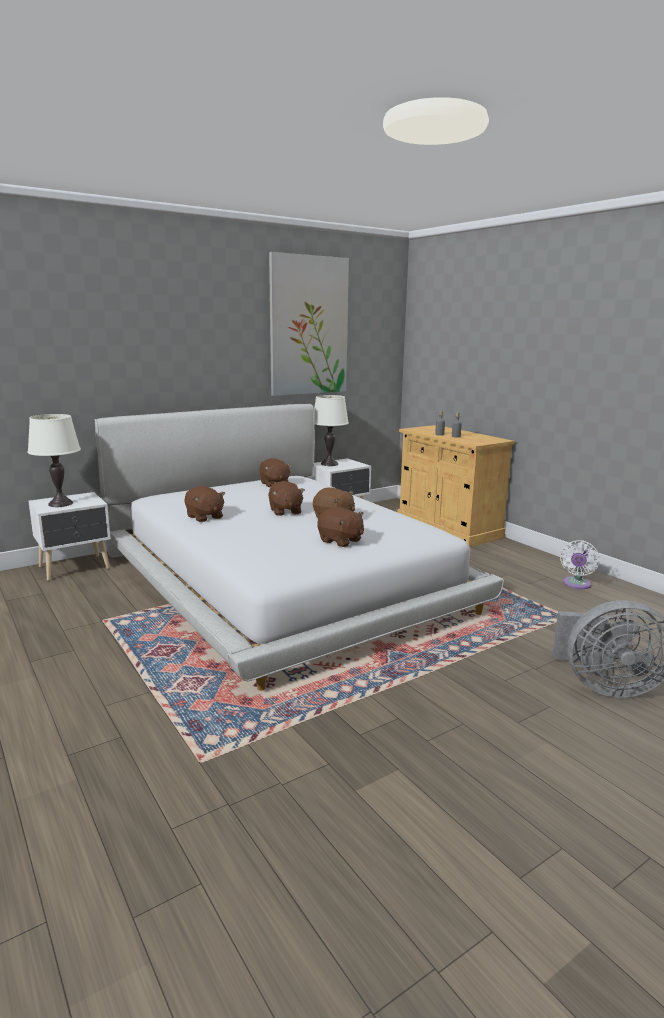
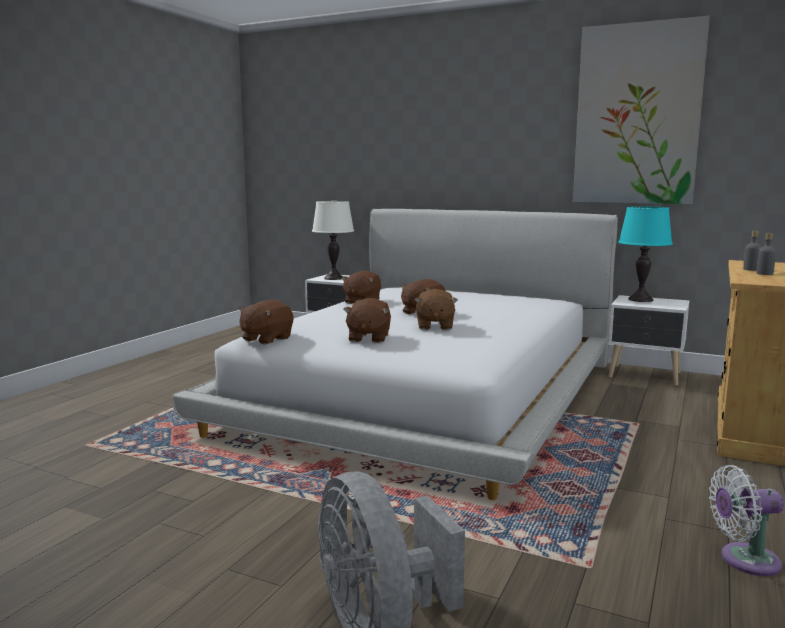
camera: 60 degrees right, 5 degrees down
brown plush toy [259,458,292,487] -> brown plush toy moved to [238,300,293,345]
white table lamp [314,395,349,466] -> turquoise table lamp [618,206,673,302]

